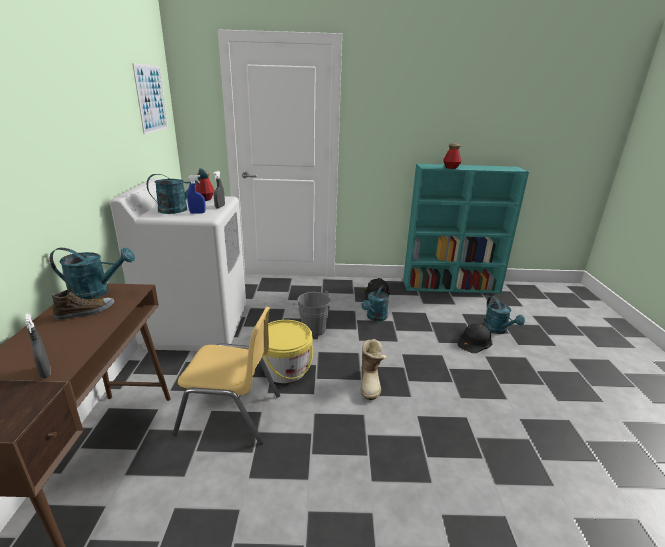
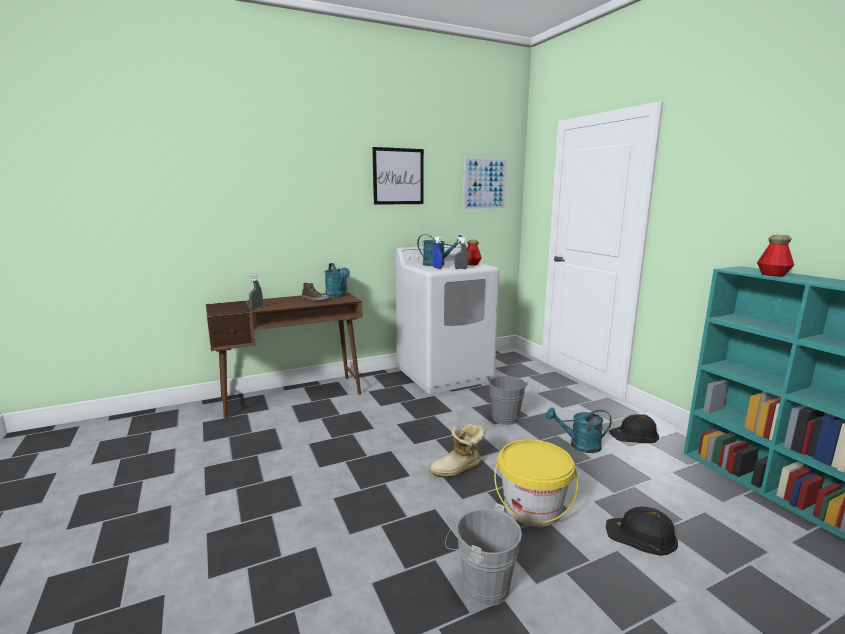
camera: 65 degrees right, 10 degrees down
yellow chair [173,307,280,445] -> none
yellow bucket [262,320,313,383] -> yellow bucket moved to [494,439,578,527]
turquoise watering can [484,296,525,334] -> none
none -> picture [372,147,424,205]
none -> grey bucket [445,503,522,606]

